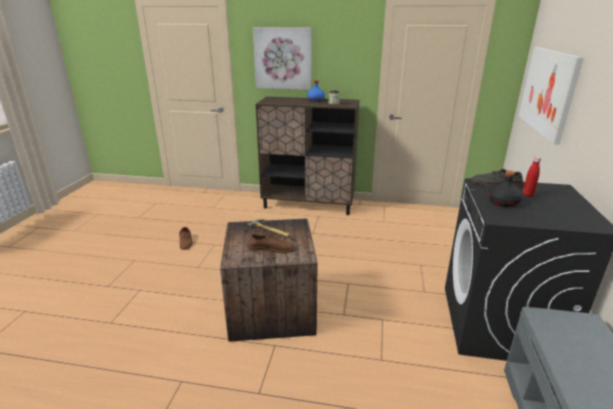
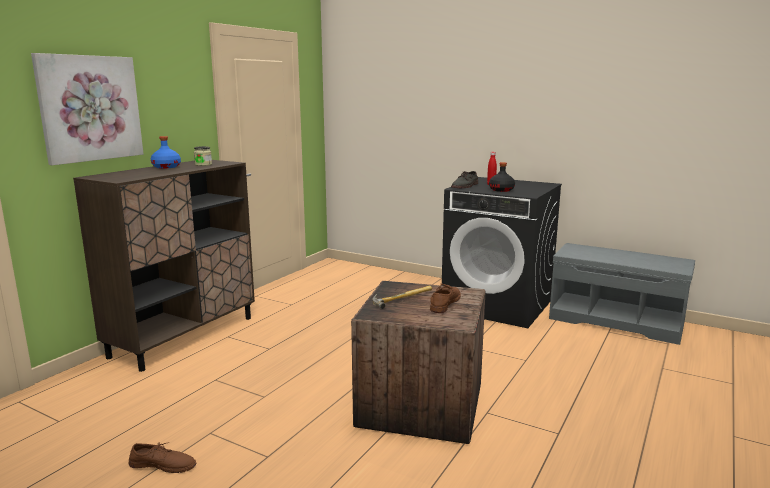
camera: 70 degrees left, 10 degrees down
picture [518,47,583,145] -> none

